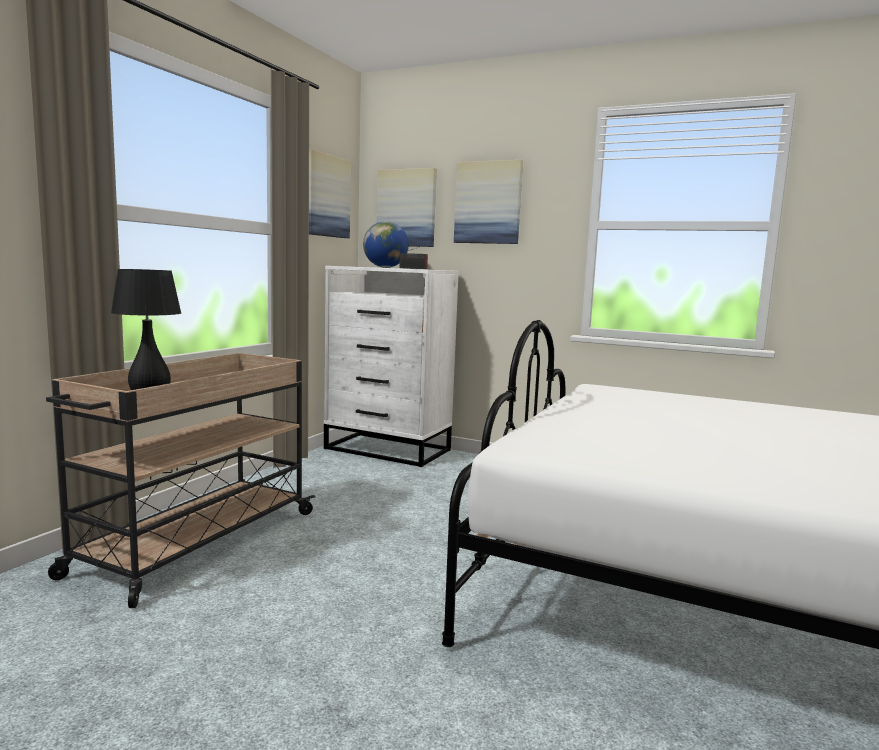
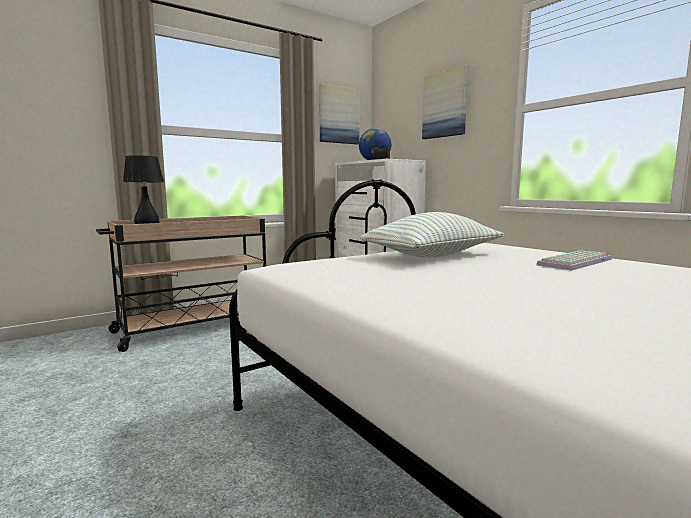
camera: 30 degrees right, 0 degrees up
picture [376,168,436,247] -> none
none -> pillow [360,212,504,258]
none -> keyboard [536,250,612,270]

